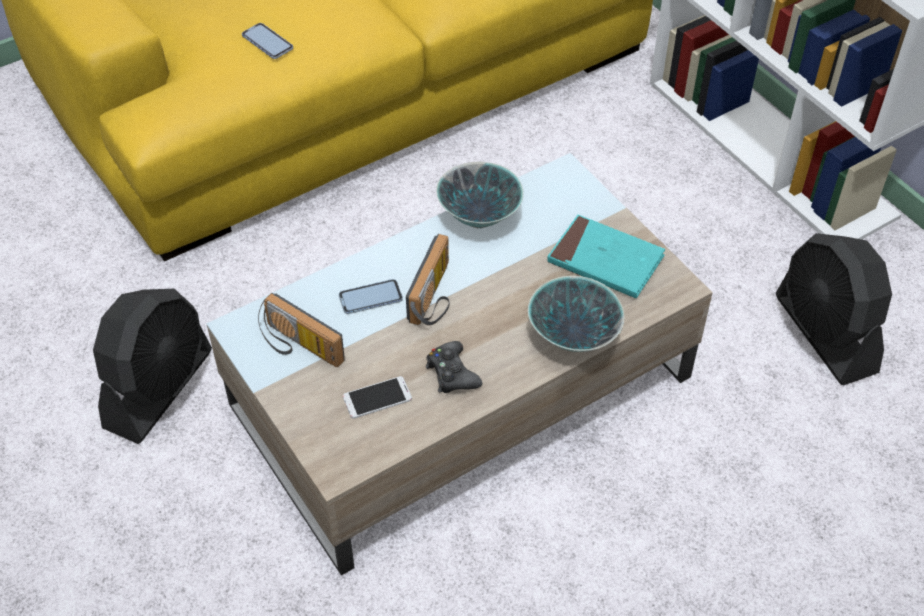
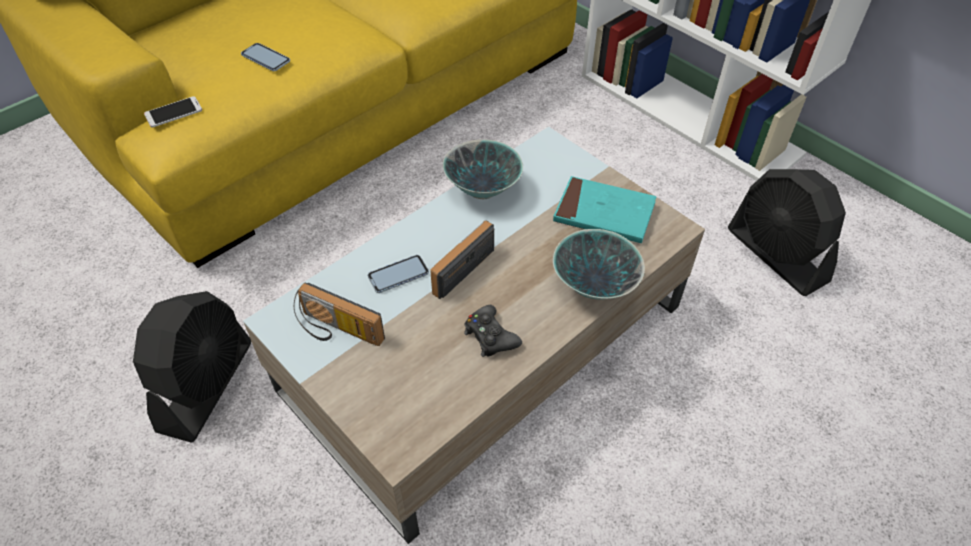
camera: 10 degrees left, 0 degrees up
phone [343,376,412,419] -> phone moved to [144,96,202,127]
radio [406,234,450,325] -> radio turned 150 degrees counterclockwise [430,221,494,299]

